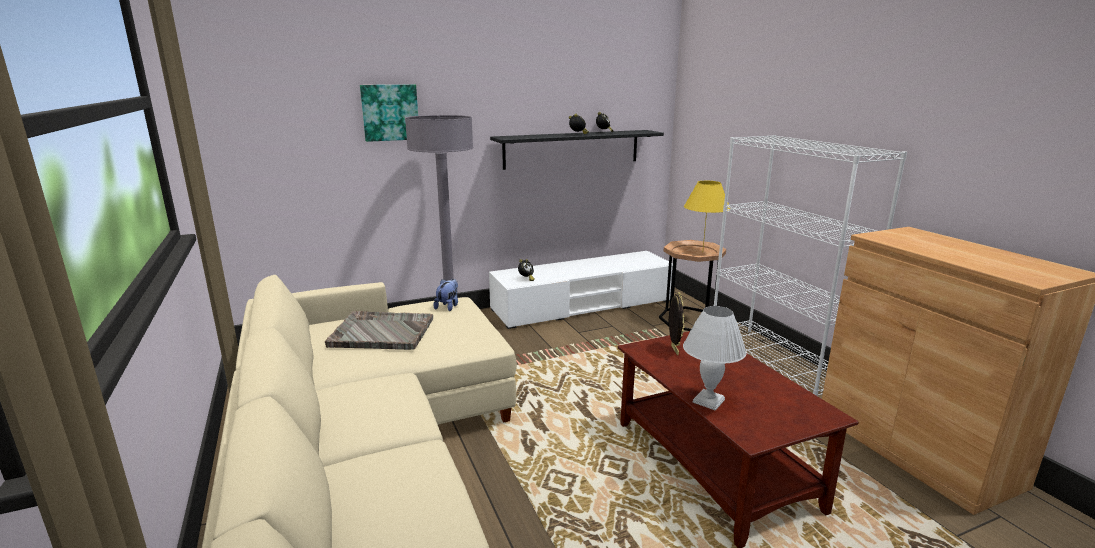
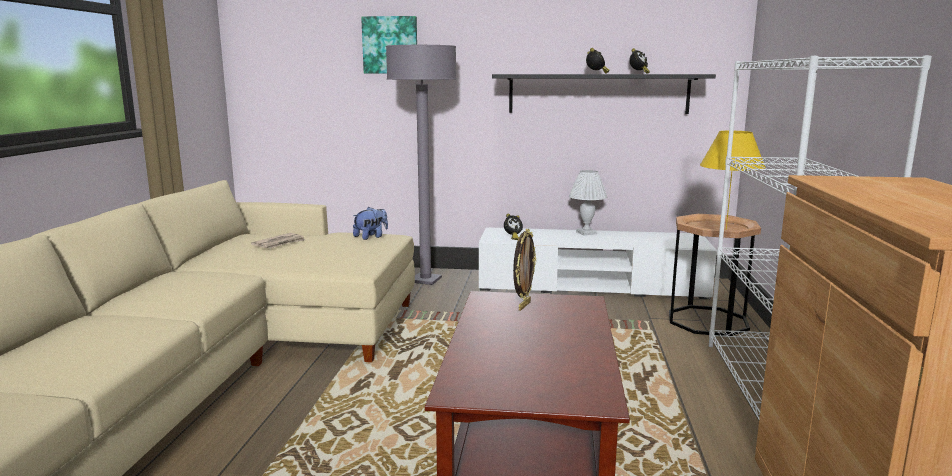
camera: 30 degrees right, 5 degrees down
grey tray [325,311,433,350] -> newspaper [251,233,305,248]
white table lamp [683,306,746,411] -> white table lamp moved to [569,170,607,235]

